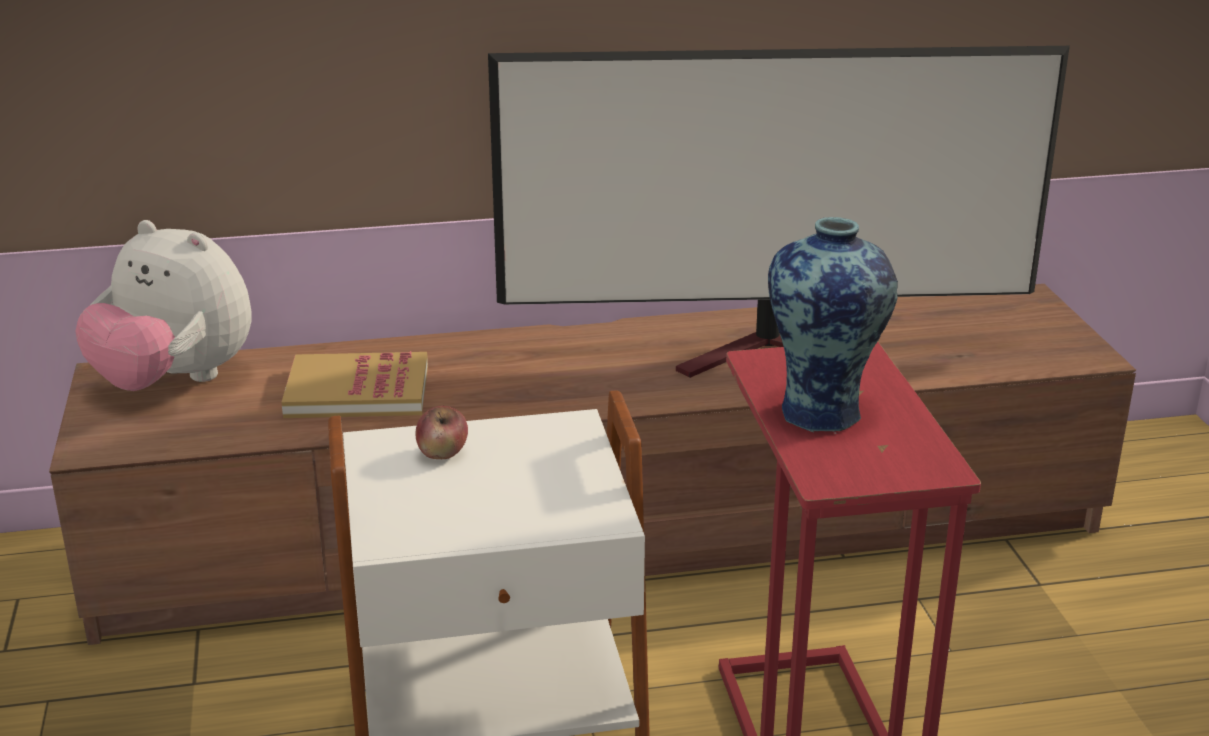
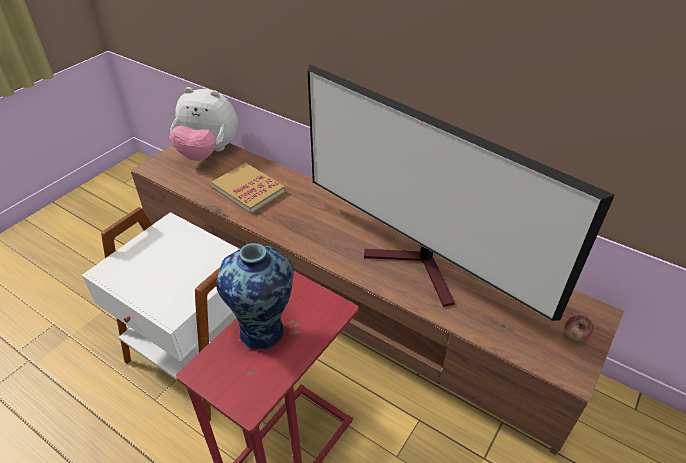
camera: 45 degrees right, 15 degrees up
plush toy [76,220,252,391] -> plush toy turned 60 degrees counterclockwise [170,87,238,161]
apple [415,406,468,459] -> apple moved to [565,315,594,342]

